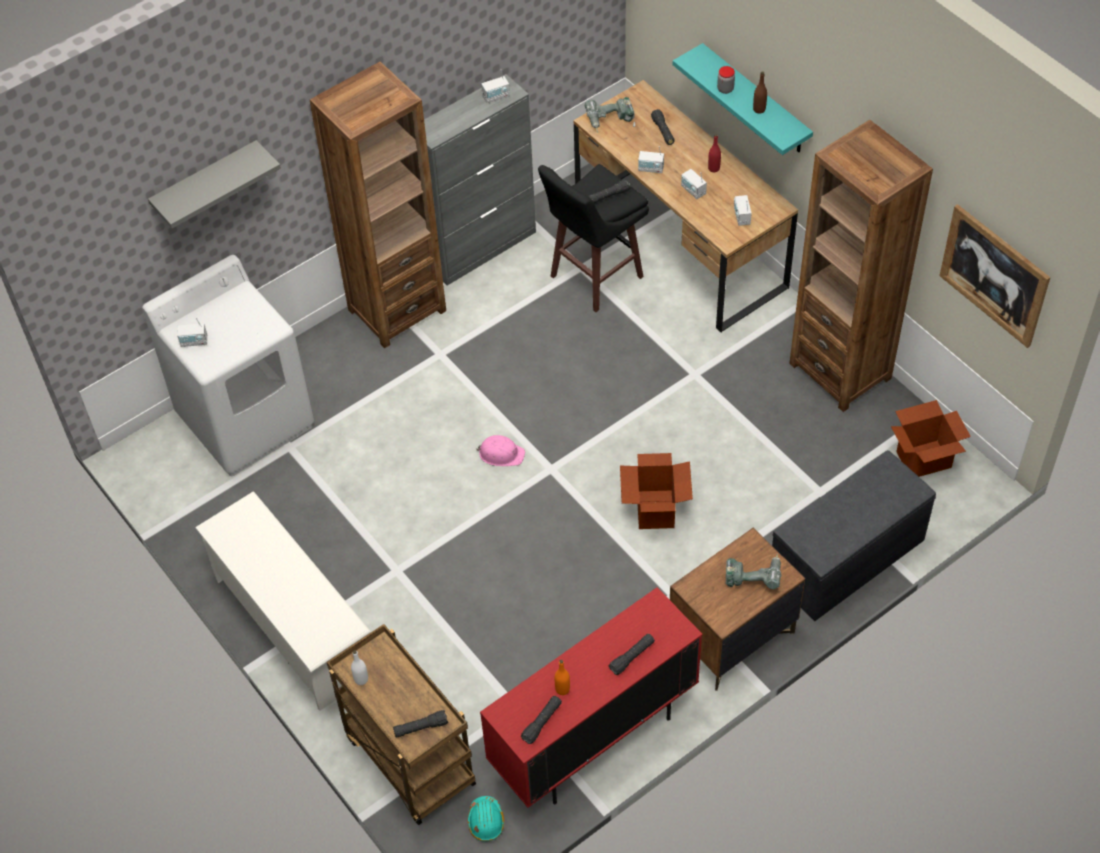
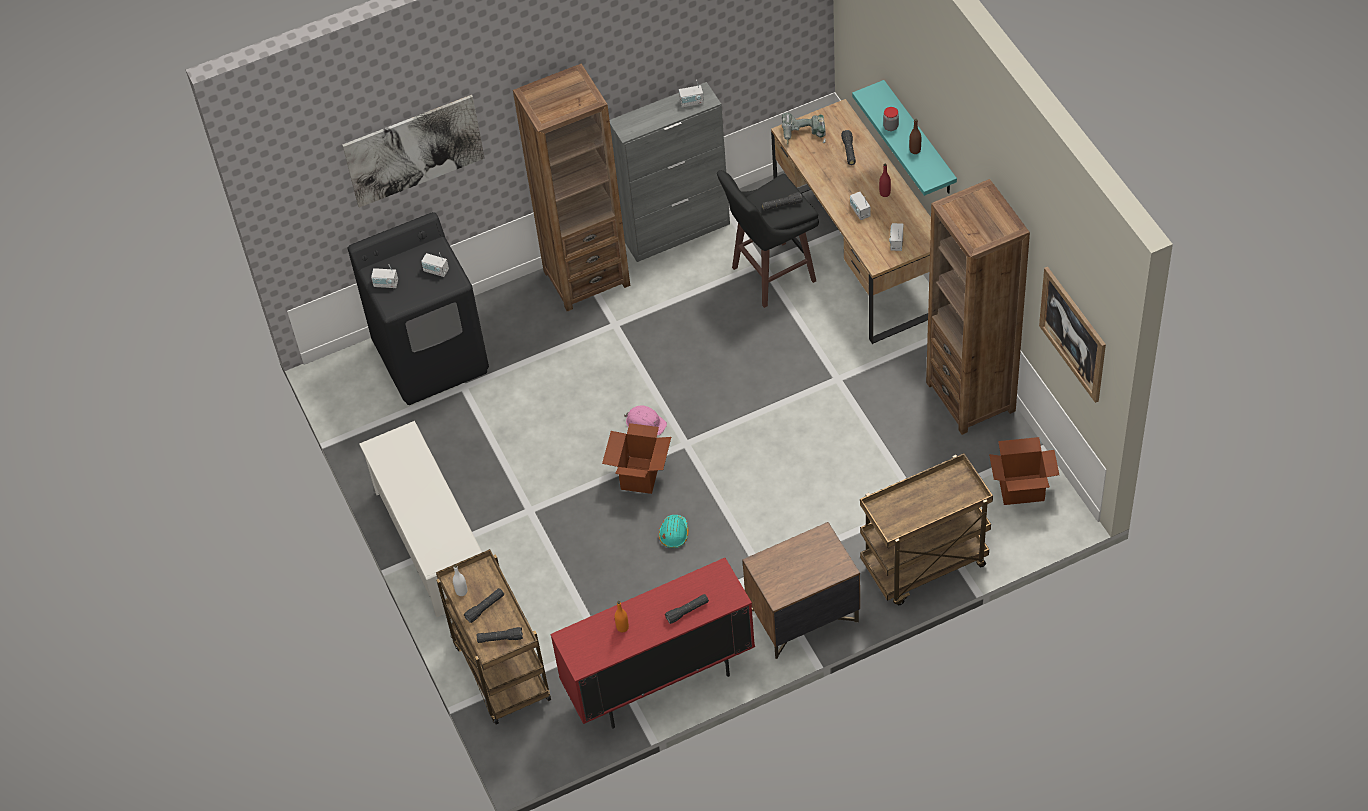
camera: 15 degrees right, 0 degrees up
white washing machine [142,255,314,476] -> black washing machine [348,212,489,405]
grey shelf [148,140,281,228] -> picture [342,95,485,208]
turquoise hard hat [468,796,504,842] -> turquoise hard hat moved to [659,515,689,548]
black flashlight [521,696,562,744] -> black flashlight moved to [464,588,504,623]
cardboard box [620,453,693,529] -> cardboard box moved to [602,423,671,494]
radio [638,146,664,174] -> radio moved to [421,252,449,277]
power drill [726,554,781,589] -> none
grey bench [772,450,936,621] -> brown cart [860,453,993,605]

